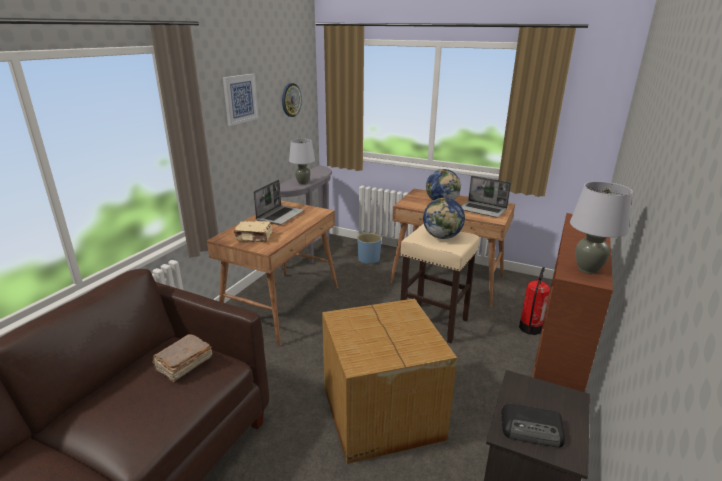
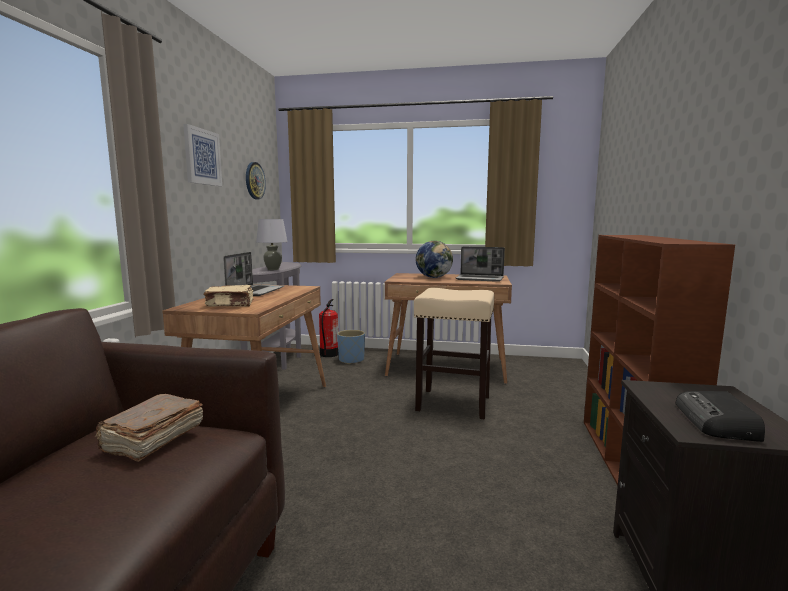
camera: 15 degrees left, 15 degrees down
cardboard box [322,298,457,464] -> none
globe [423,198,465,239] -> none
radio [501,403,565,448] -> radio turned 105 degrees clockwise [676,391,765,442]
fire extinguisher [519,267,550,335] -> fire extinguisher moved to [319,299,339,357]
grey table lamp [570,181,632,274] -> none

